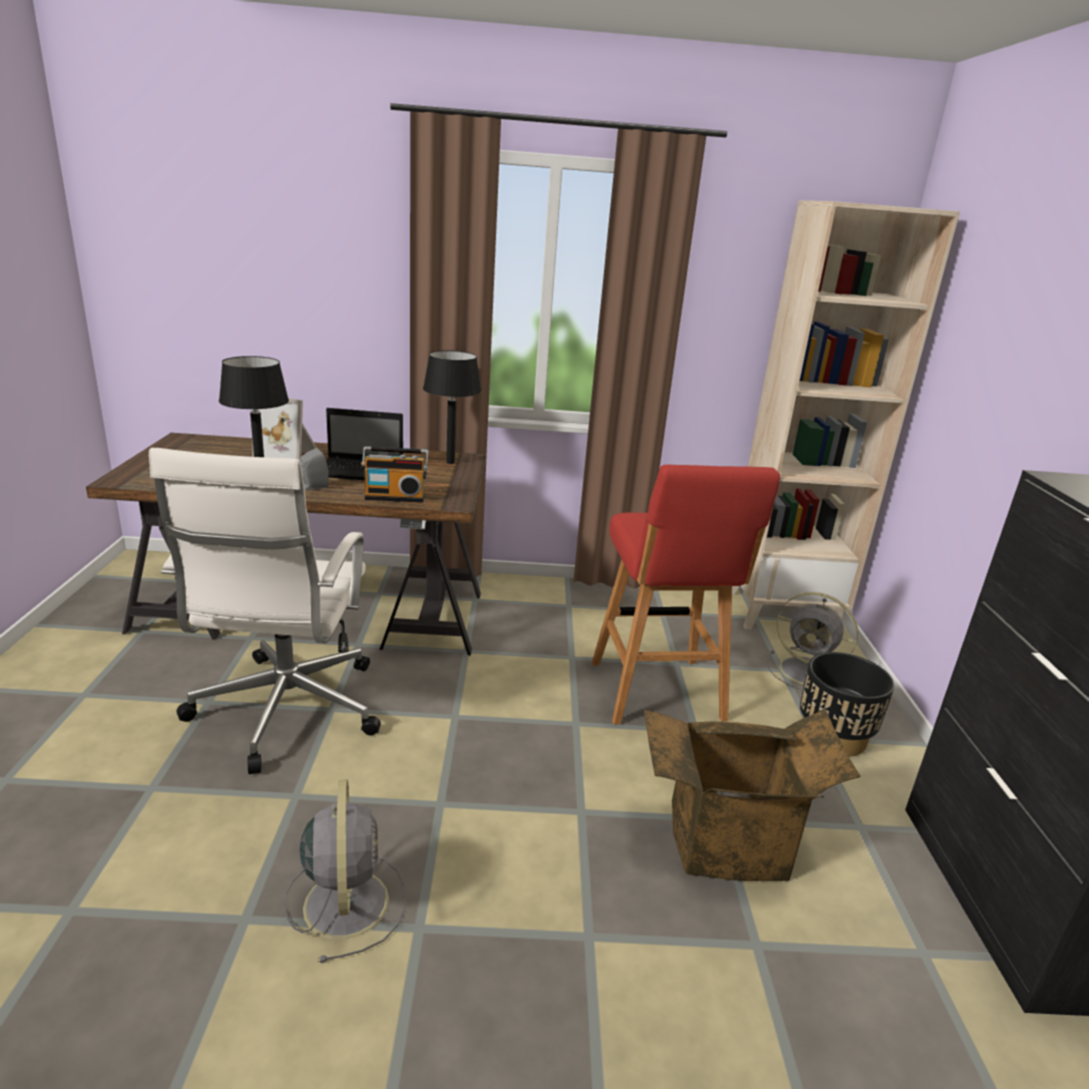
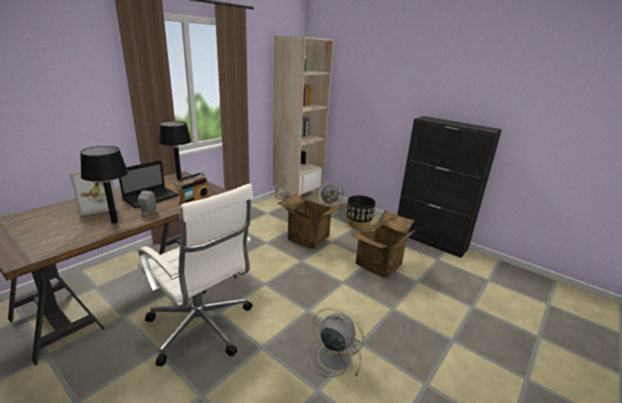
camera: 50 degrees left, 0 degrees up
red stool [592,465,780,725] -> cardboard box [277,194,343,249]

